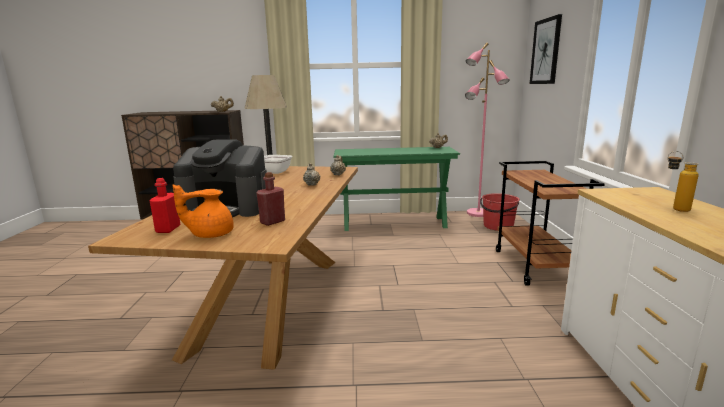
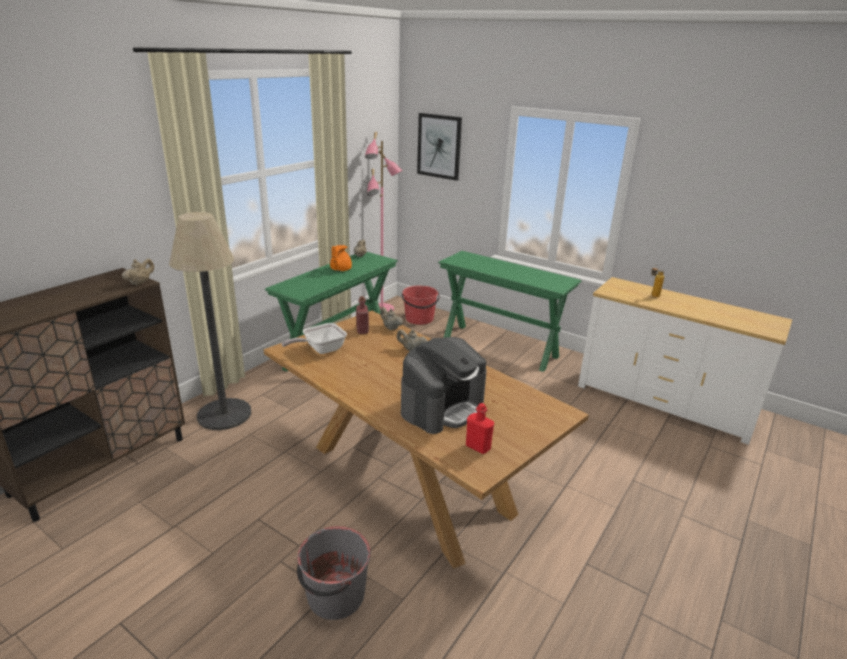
camera: 55 degrees left, 10 degrees up
orange teapot [172,184,234,238] -> orange teapot moved to [330,245,352,271]
red bottle [256,172,285,226] -> red bottle moved to [356,296,369,334]
brown cart [496,161,605,286] -> green console table [438,251,582,372]
none -> grey bucket [297,526,371,620]

